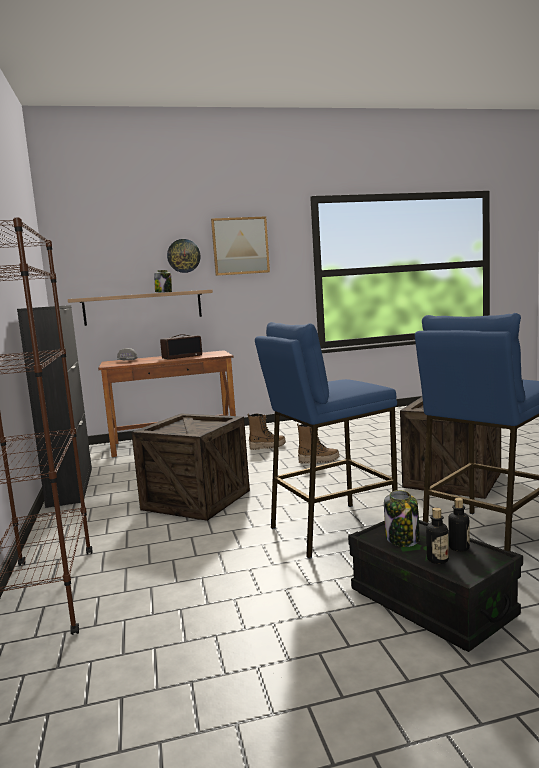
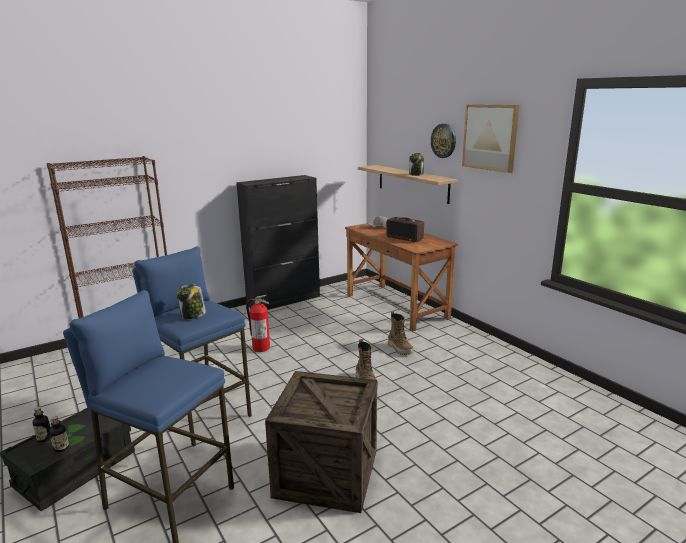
camera: 70 degrees right, 10 degrees up
crate [131,413,250,521] -> fire extinguisher [246,295,270,352]
jar [384,490,420,547] -> jar moved to [177,284,206,320]

